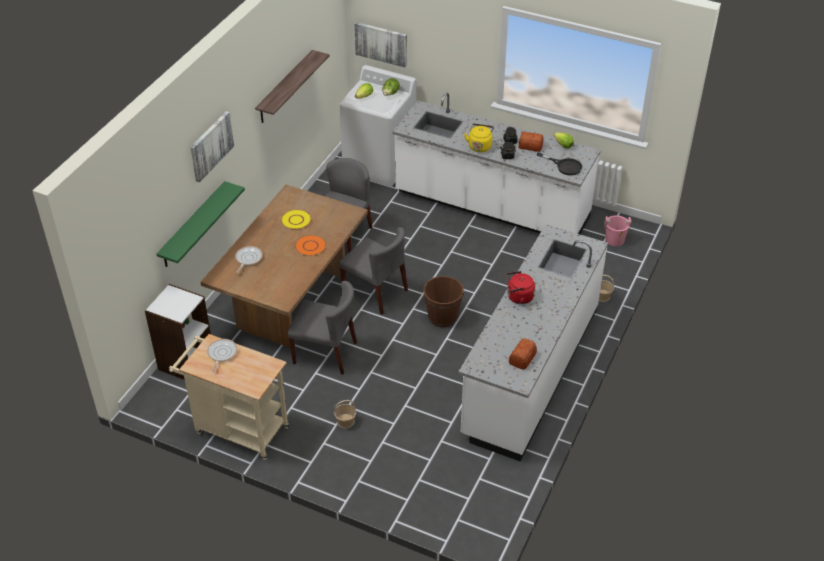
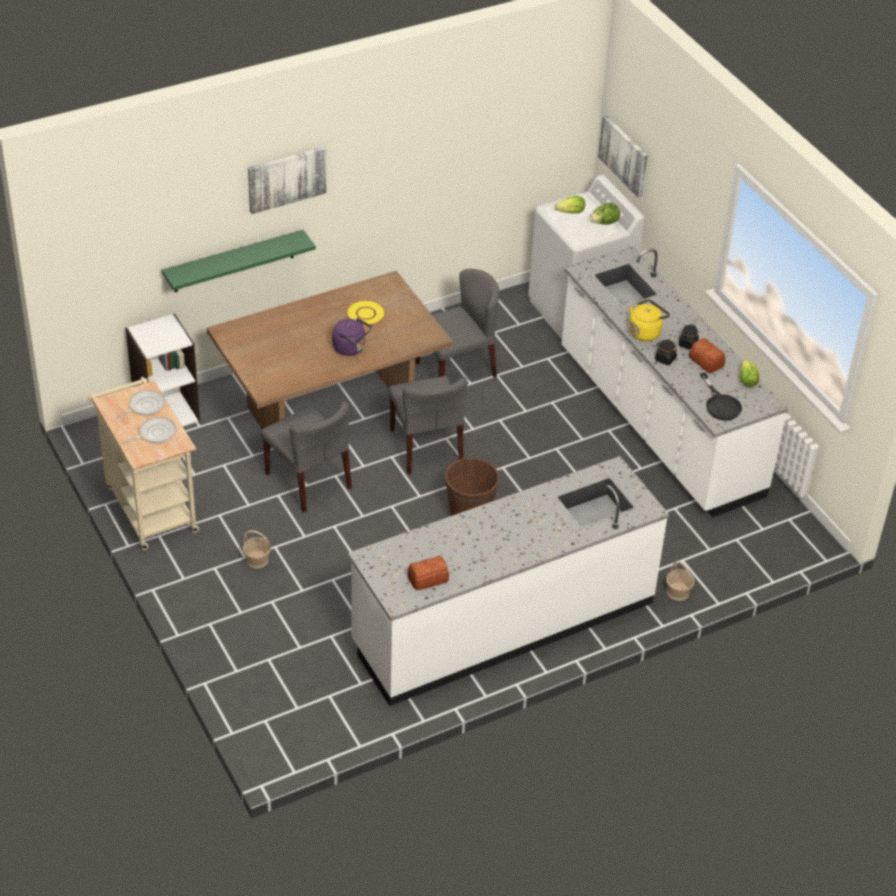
camera: 35 degrees right, 0 degrees up
frying pan [235,246,263,273] -> frying pan moved to [123,417,177,444]
shelf [255,50,330,123] -> none
orange plate [295,235,326,256] -> purple kettle [332,318,372,356]
red kettle [506,271,535,304] -> none
pink bucket [604,215,631,246] -> none

